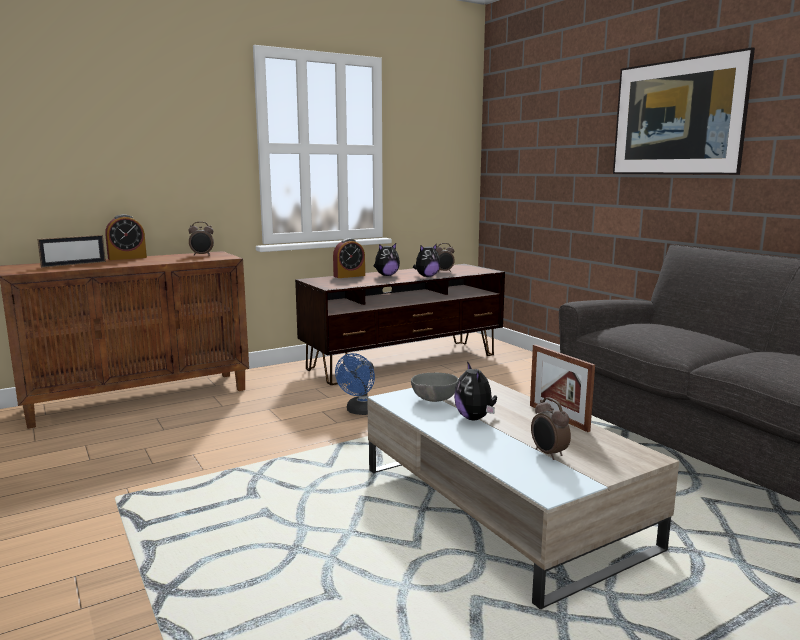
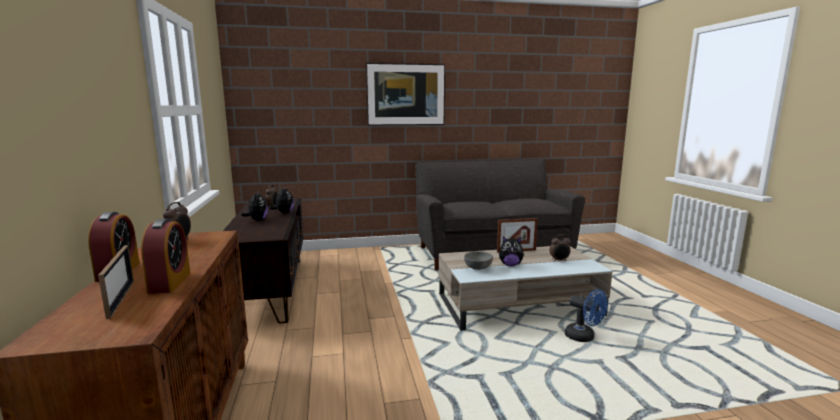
camera: 70 degrees left, 0 degrees up
alarm clock [333,239,365,278] -> alarm clock moved to [141,219,190,294]
blue fan [335,353,375,415] -> blue fan moved to [565,289,607,342]

